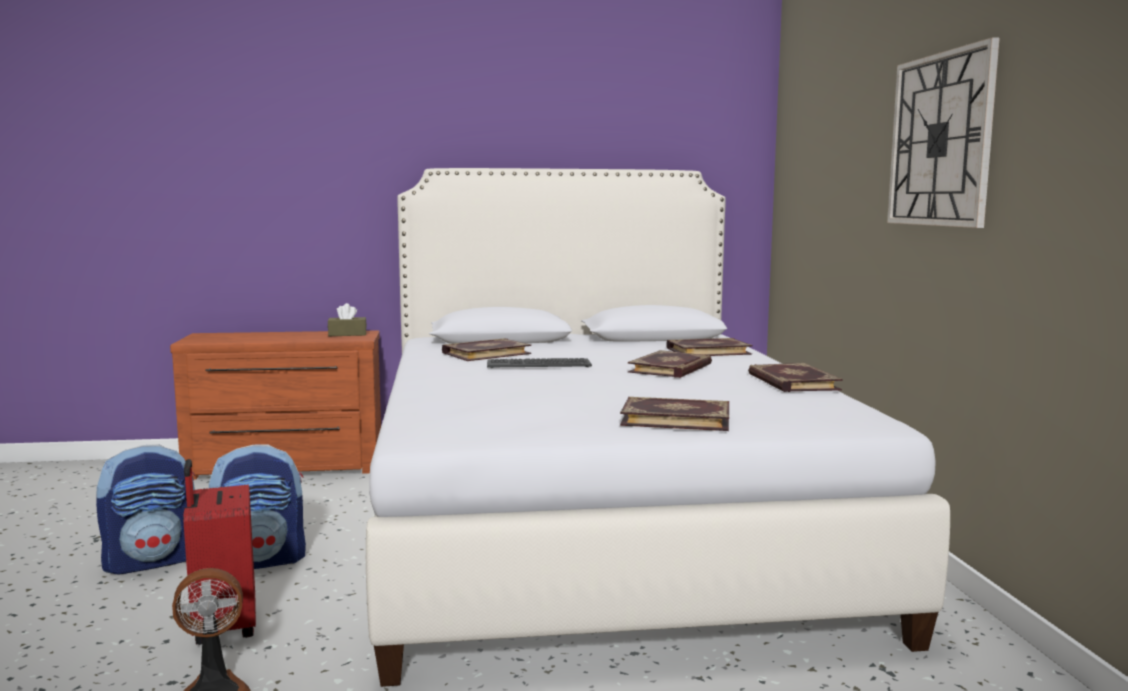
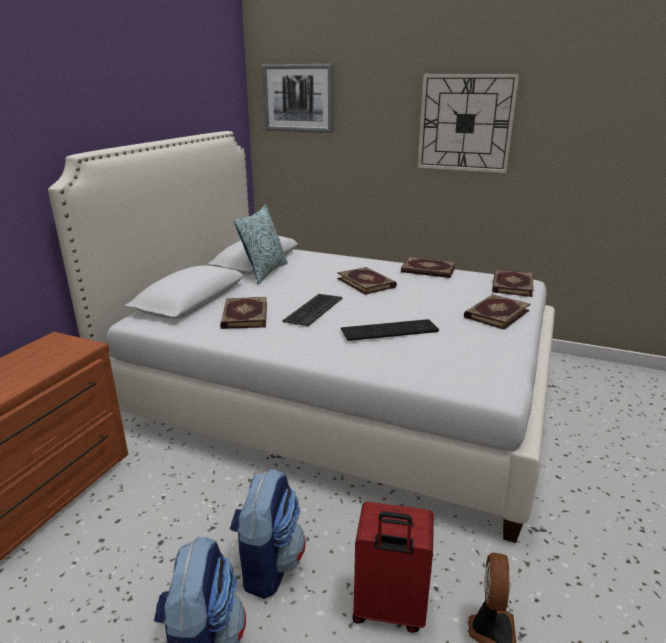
camera: 60 degrees left, 15 degrees up
brown tissue box [328,303,367,336] -> none
book [666,338,753,356] -> book moved to [492,270,534,297]
none -> pillow [234,205,288,284]
none -> picture [262,64,333,133]
none -> keyboard [341,319,439,341]

